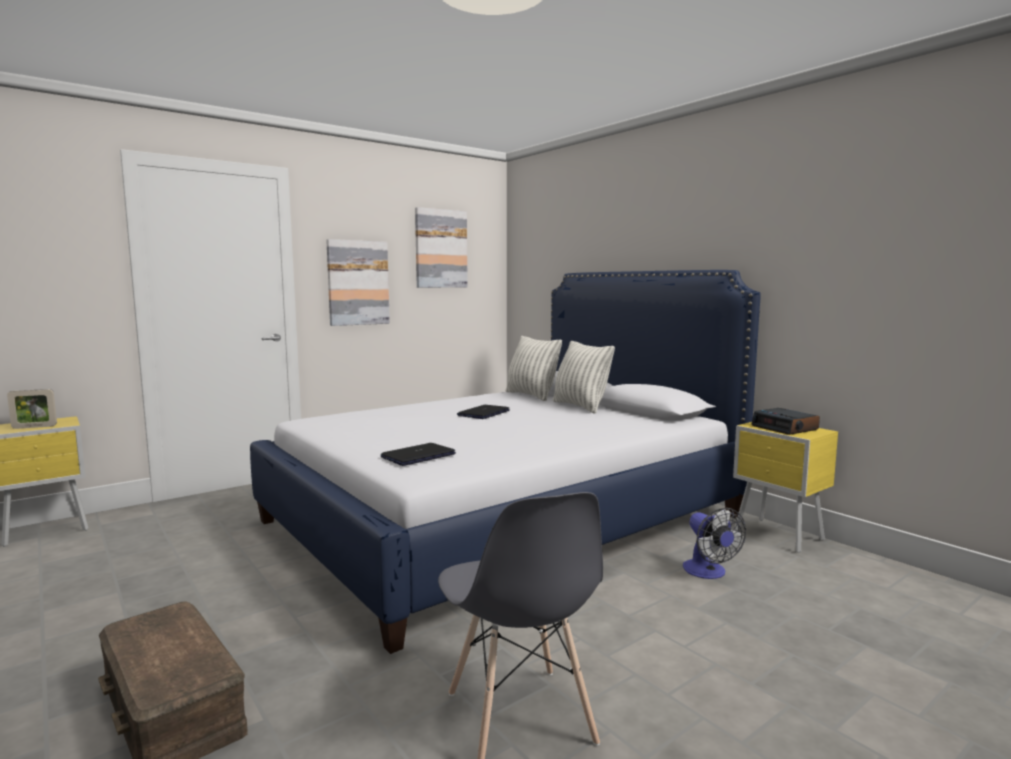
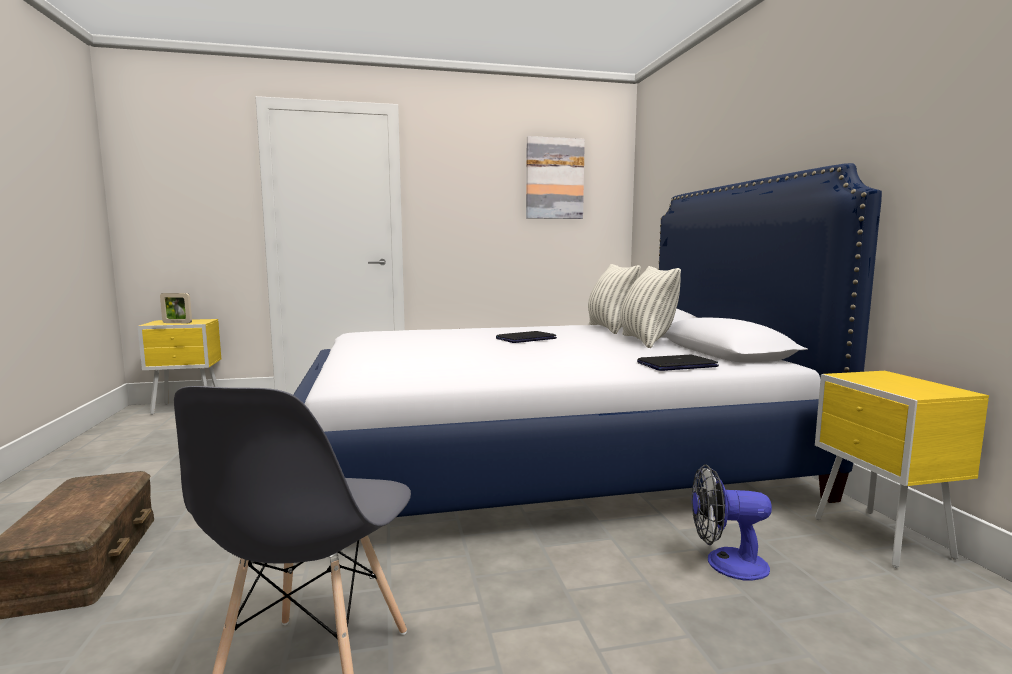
camera: 25 degrees right, 0 degrees up
picture [326,239,390,326] -> none
laptop [381,443,456,466] -> laptop moved to [637,354,719,371]
fan [683,508,746,579] -> fan turned 90 degrees clockwise [692,464,772,580]
alarm clock [751,408,820,435] -> none

